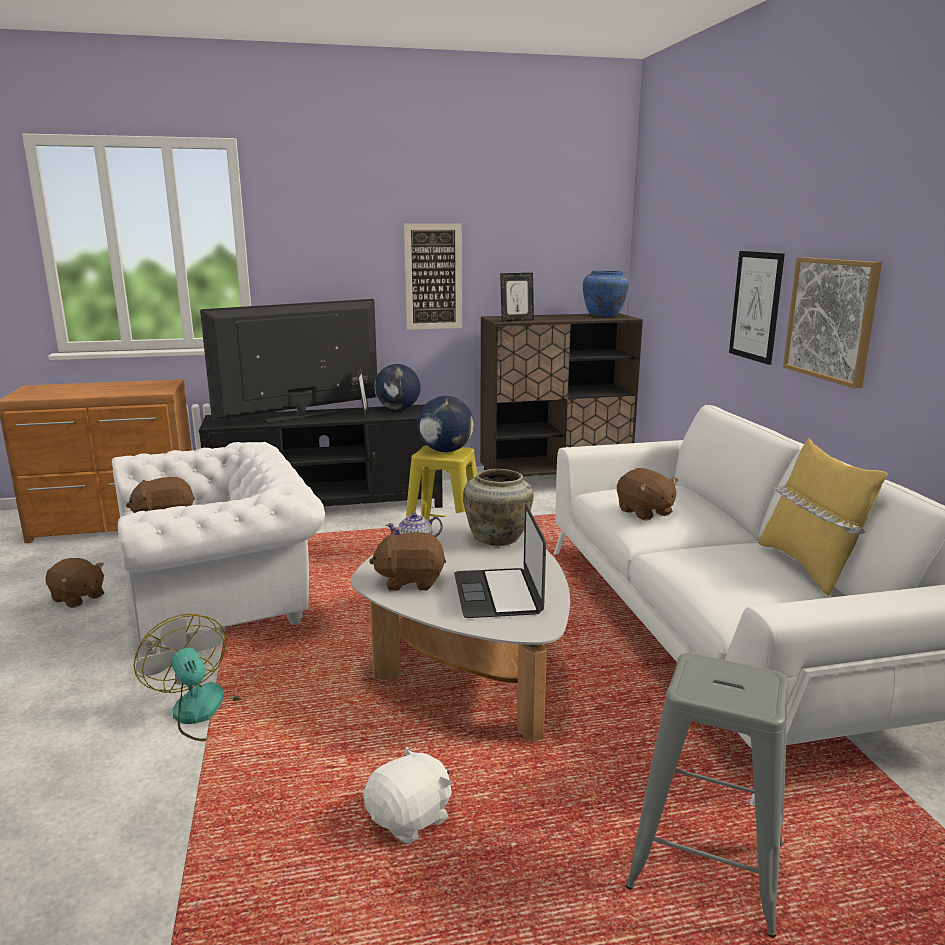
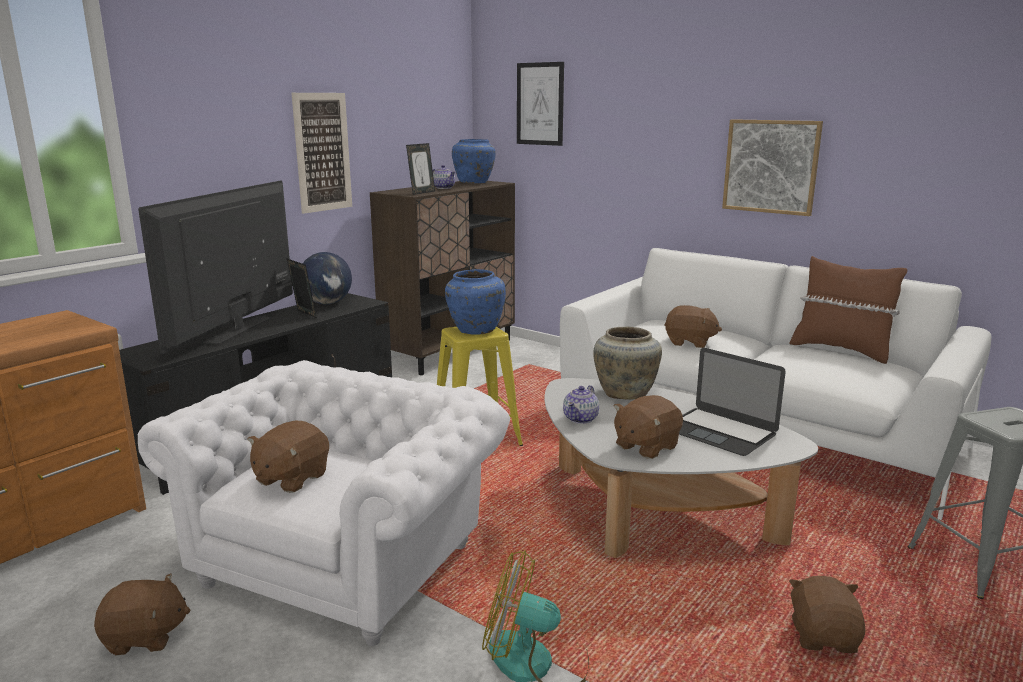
camera: 40 degrees left, 0 degrees up
white plush toy [363,746,452,844] -> brown plush toy [789,576,866,653]
globe [417,396,474,452] -> blue vase [445,269,506,335]
picture [729,251,785,365] -> picture moved to [517,62,564,146]
yellow pillow [758,438,888,596] -> brown pillow [789,256,907,364]
none -> teapot [433,165,455,189]

